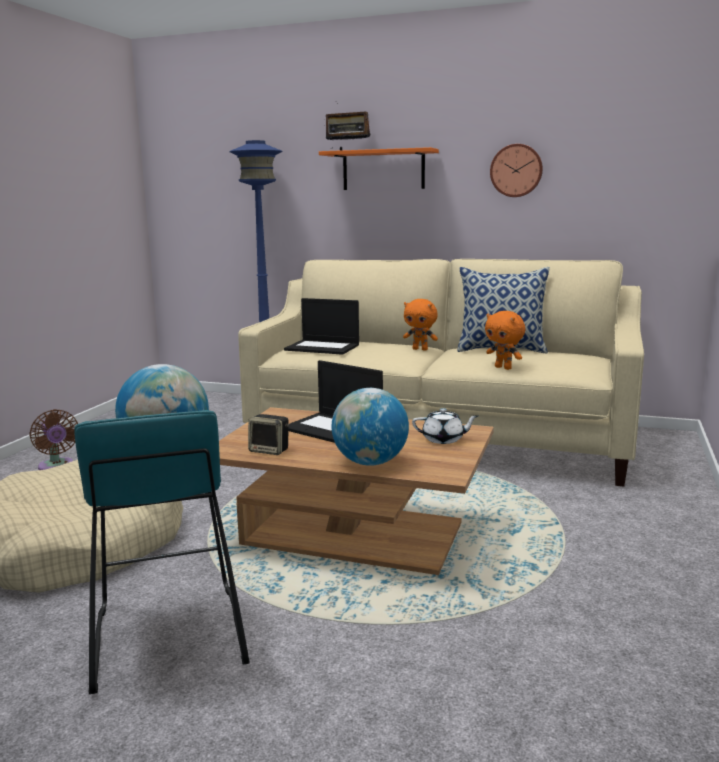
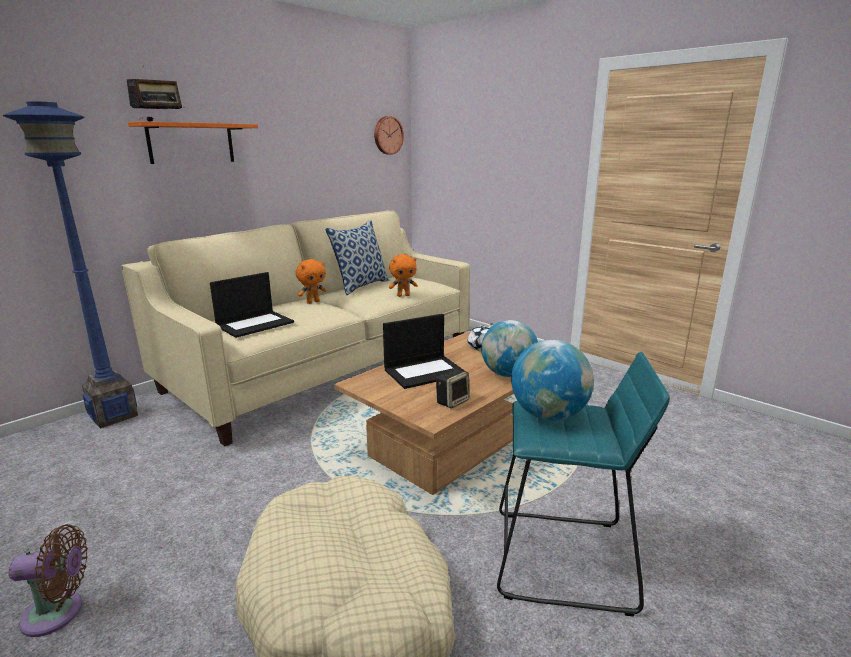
camera: 65 degrees left, 5 degrees up
wall clock [490,144,543,197] -> wall clock moved to [374,116,404,155]

